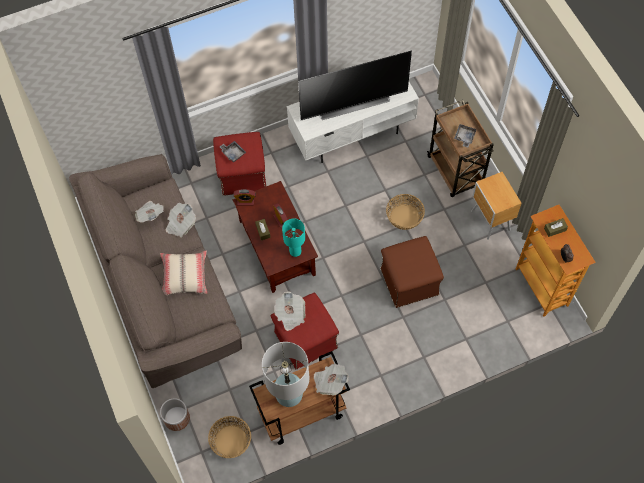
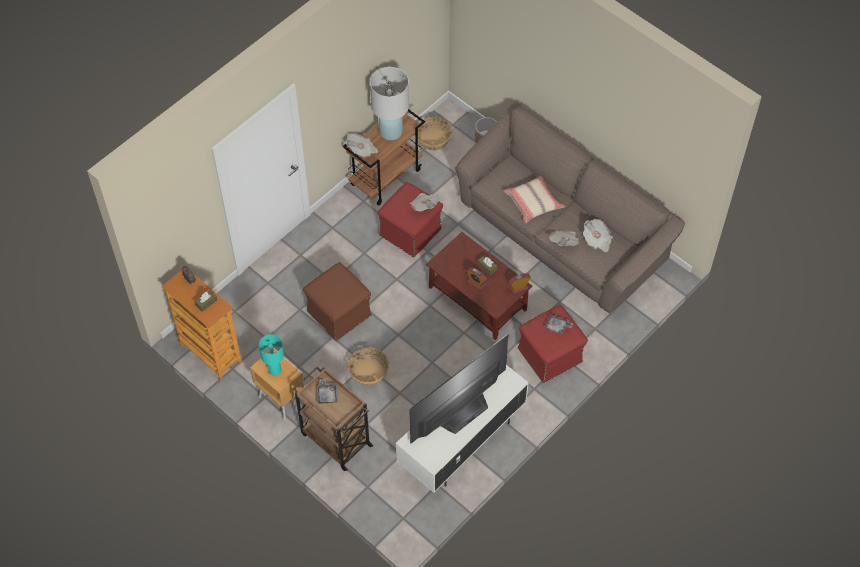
camera: 155 degrees right, 5 degrees down
turquoise table lamp [282,219,305,257] -> turquoise table lamp moved to [259,334,284,376]

